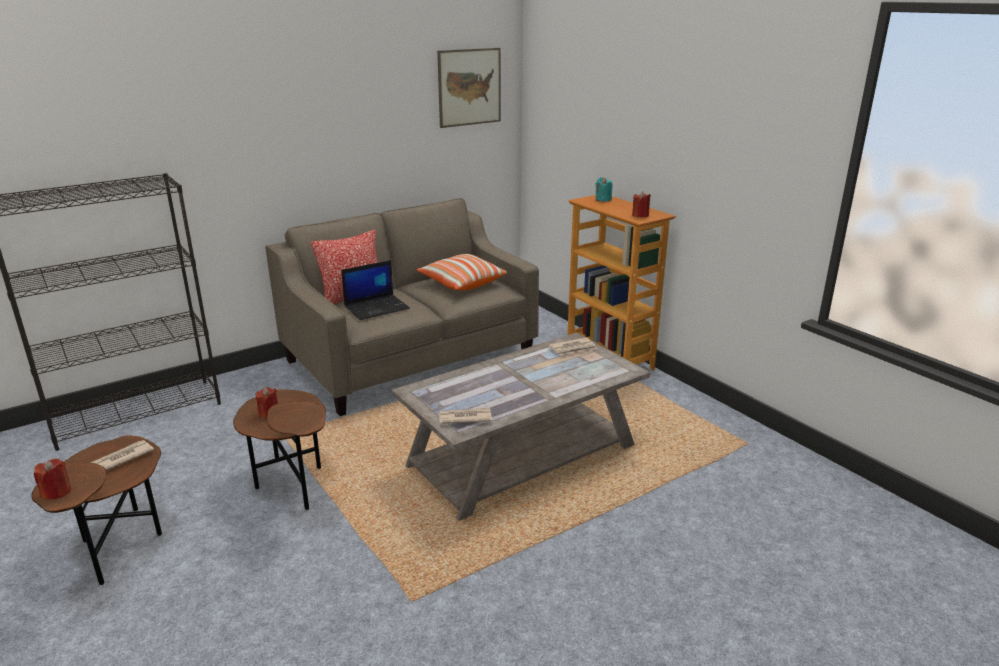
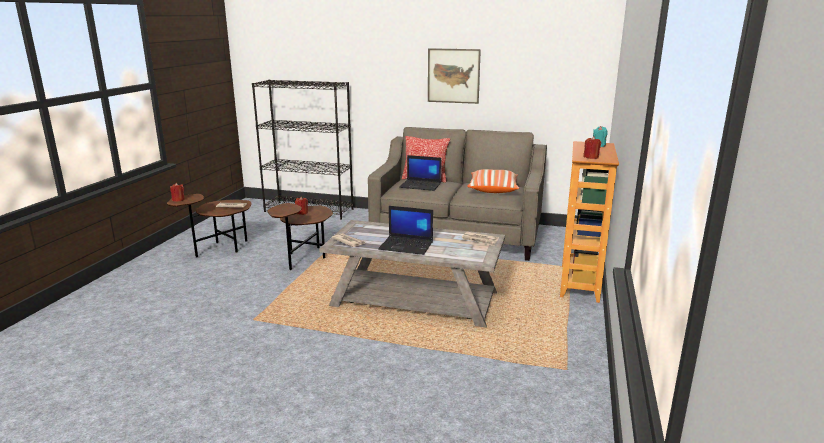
camera: 50 degrees right, 5 degrees down
picture [437,48,501,128] -> picture moved to [428,48,481,104]
none -> laptop [378,206,433,255]

